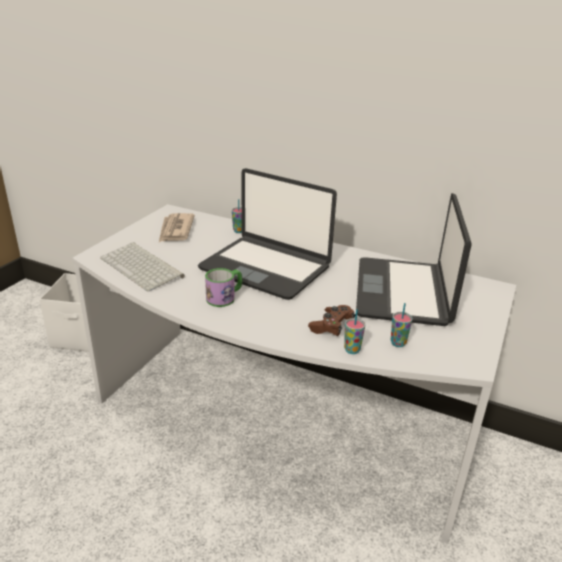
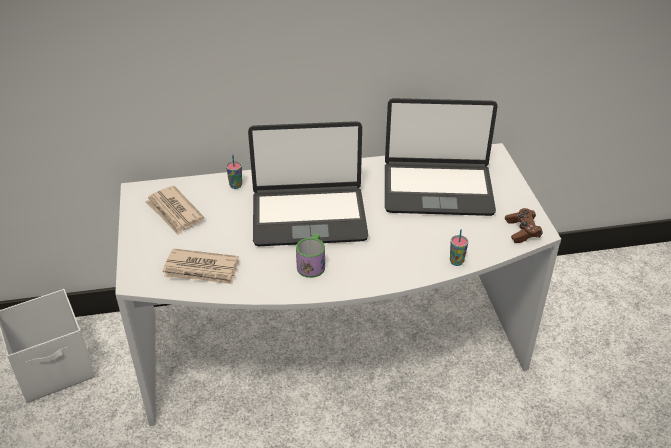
camera: 35 degrees left, 10 degrees up
keyboard [100,242,185,292] -> newspaper [163,248,239,284]
brown game controller [308,305,356,336] -> brown game controller moved to [505,208,543,243]
laptop [356,193,472,326] -> laptop turned 60 degrees counterclockwise [385,98,498,216]
cup [391,303,413,347] -> none

